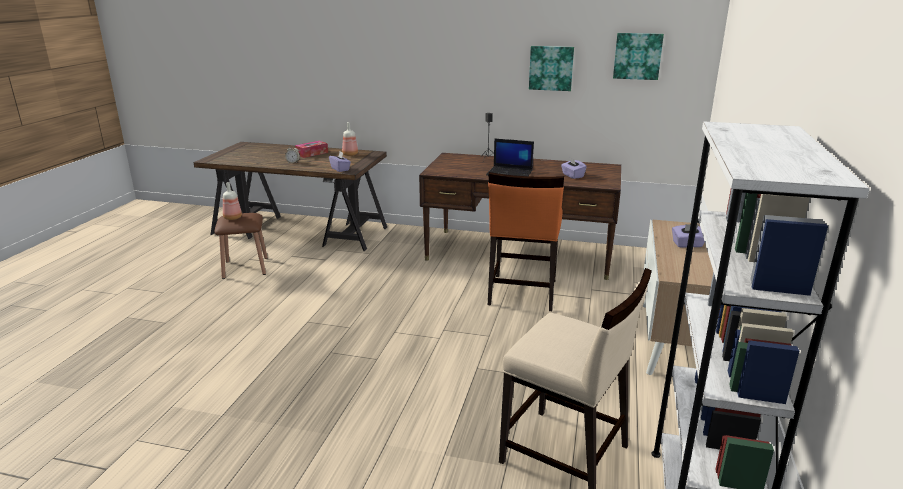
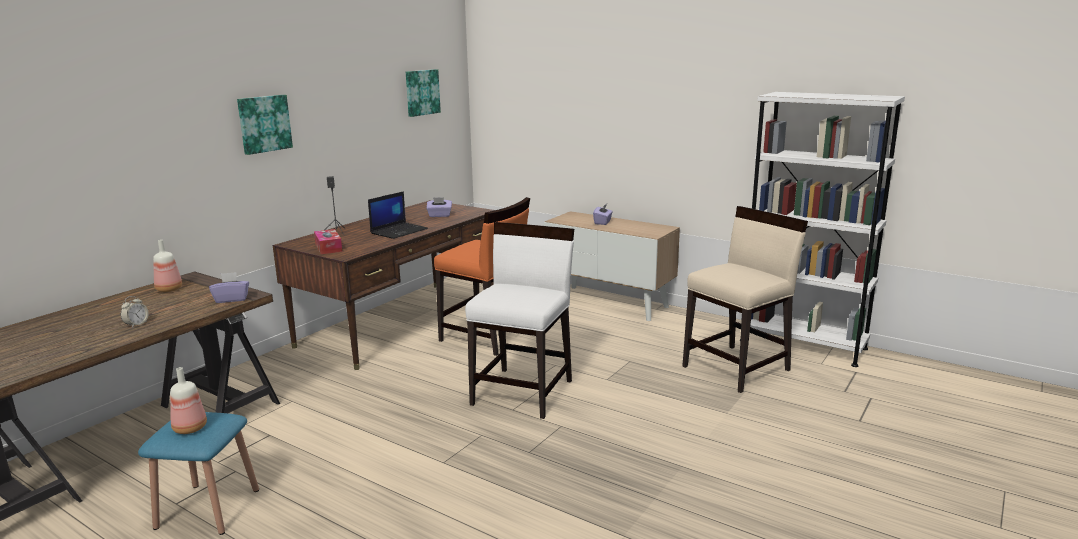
camera: 70 degrees left, 5 degrees down
brown stool [215,213,268,279] -> blue stool [138,412,259,535]
tissue box [295,141,328,158] -> tissue box moved to [314,229,342,254]
picture [529,46,574,91] -> picture moved to [237,95,293,155]
none -> white chair [465,222,574,419]

